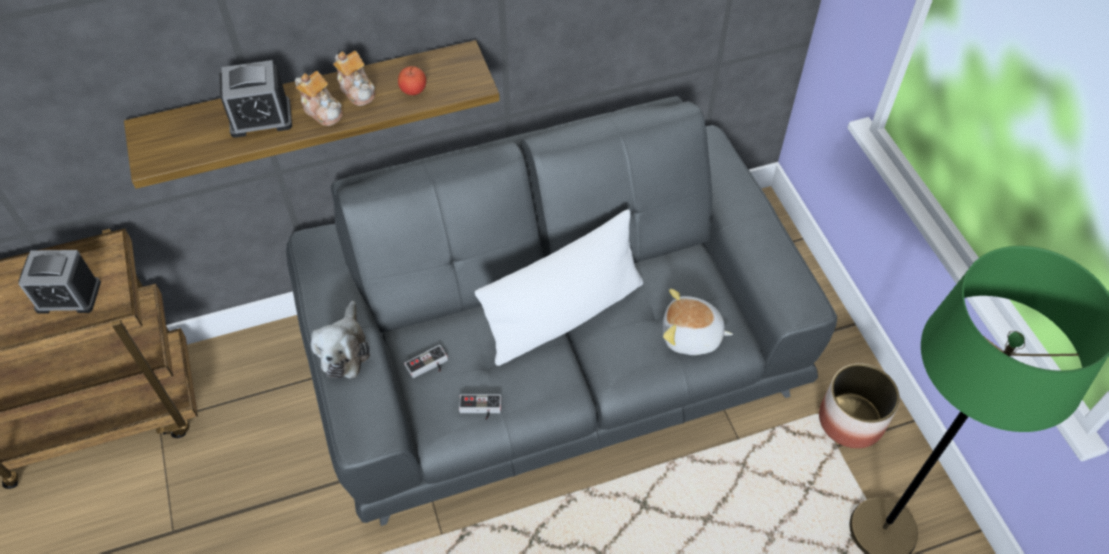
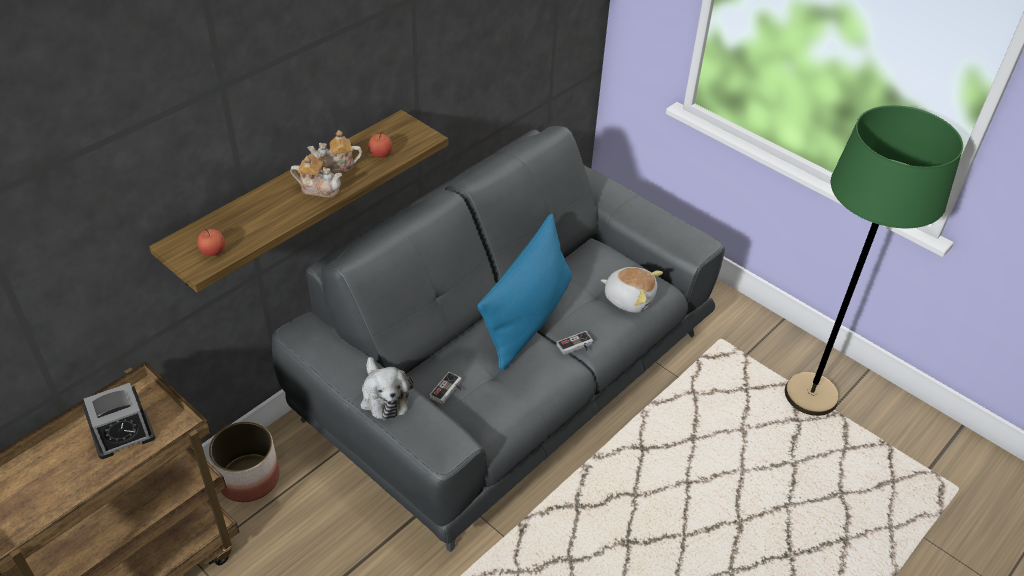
camera: 30 degrees left, 10 degrees down
alarm clock [219,60,292,138] -> none
teapot [333,51,375,106] -> teapot turned 150 degrees clockwise [307,130,362,174]
game controller [459,394,501,420] -> game controller moved to [557,331,593,355]
white pillow [475,209,643,366] -> blue pillow [477,213,572,370]
plush toy [663,289,733,355] -> plush toy turned 135 degrees counterclockwise [601,267,663,313]
planter [819,363,900,449] -> planter moved to [209,422,280,502]
none -> apple [197,229,225,256]

